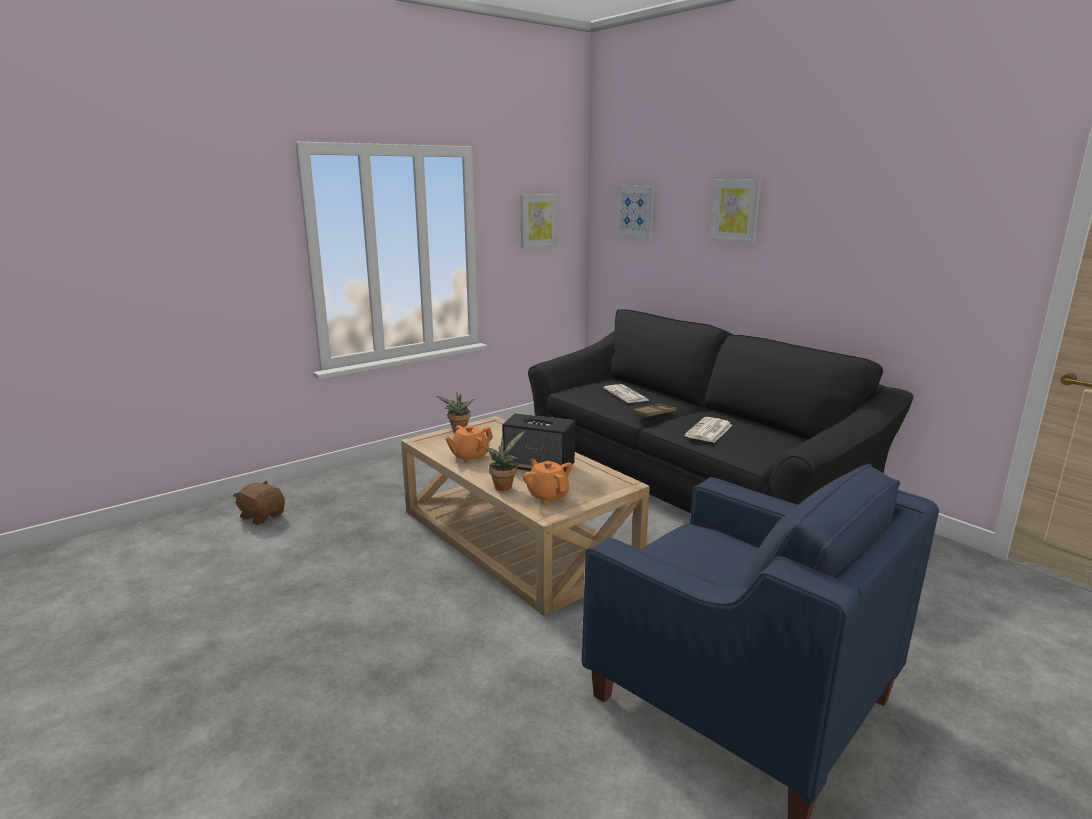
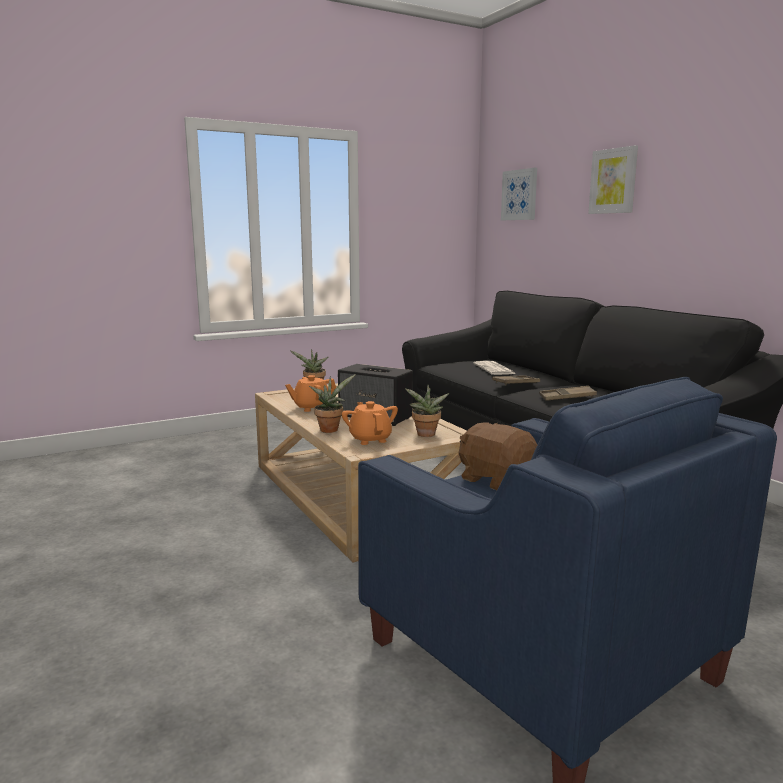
camera: 10 degrees right, 5 degrees down
brown plush toy [233,481,285,525] -> brown plush toy moved to [459,423,537,490]
picture [520,194,558,248] -> none
newspaper [685,417,732,443] -> brown tray [539,386,597,400]
none -> potted plant [405,385,449,437]

